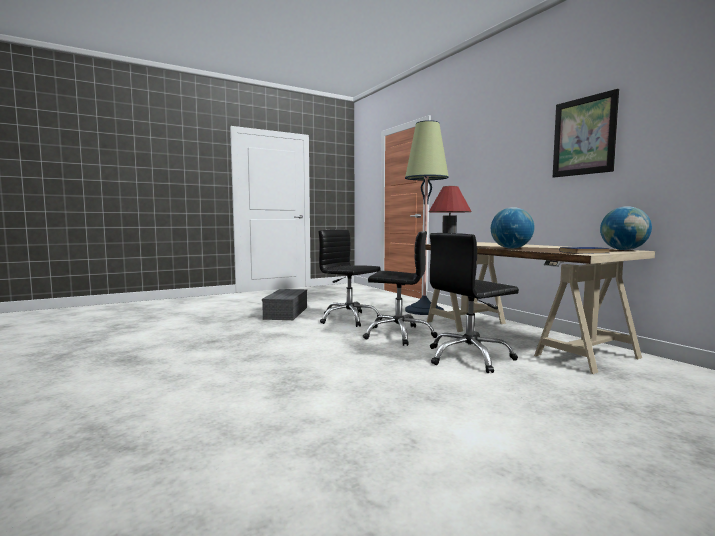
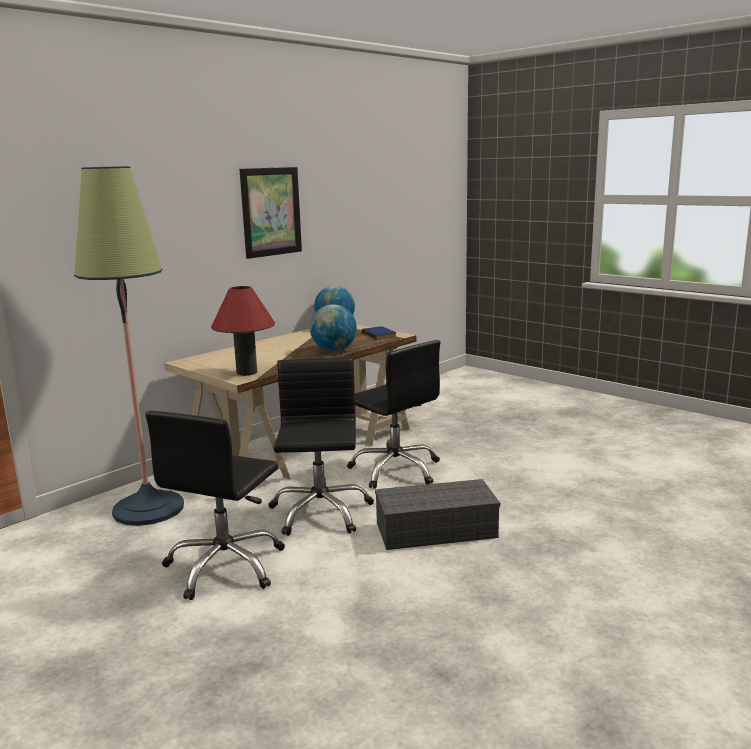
camera: 105 degrees left, 10 degrees up
grey storage box [262,289,307,320] -> grey storage box moved to [375,479,500,550]

